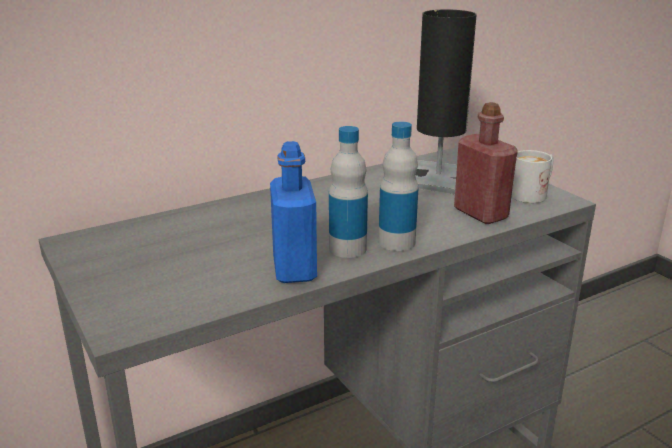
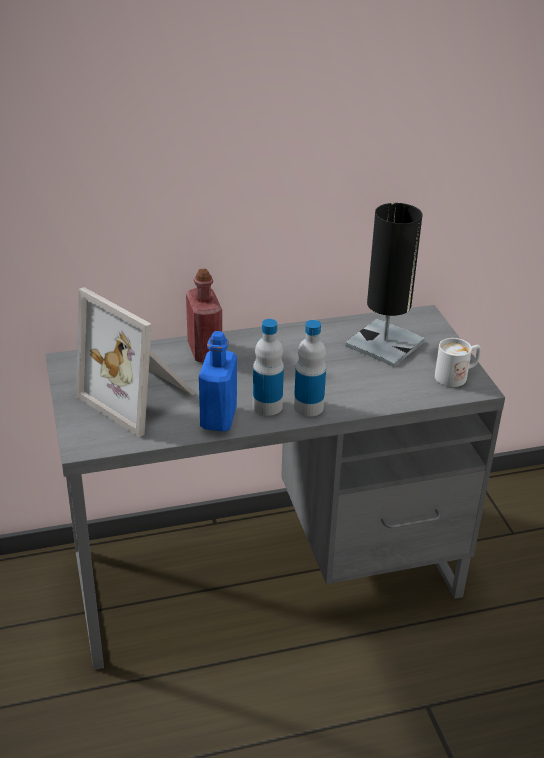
camera: 15 degrees right, 10 degrees up
red bottle [454,102,518,224] -> red bottle moved to [186,269,222,362]
none -> picture frame [76,287,196,437]

